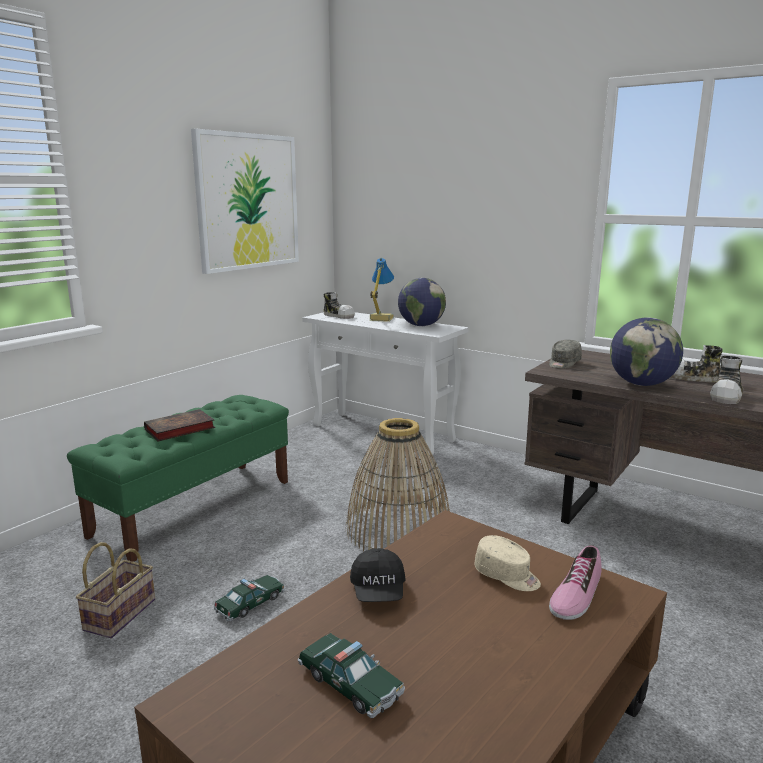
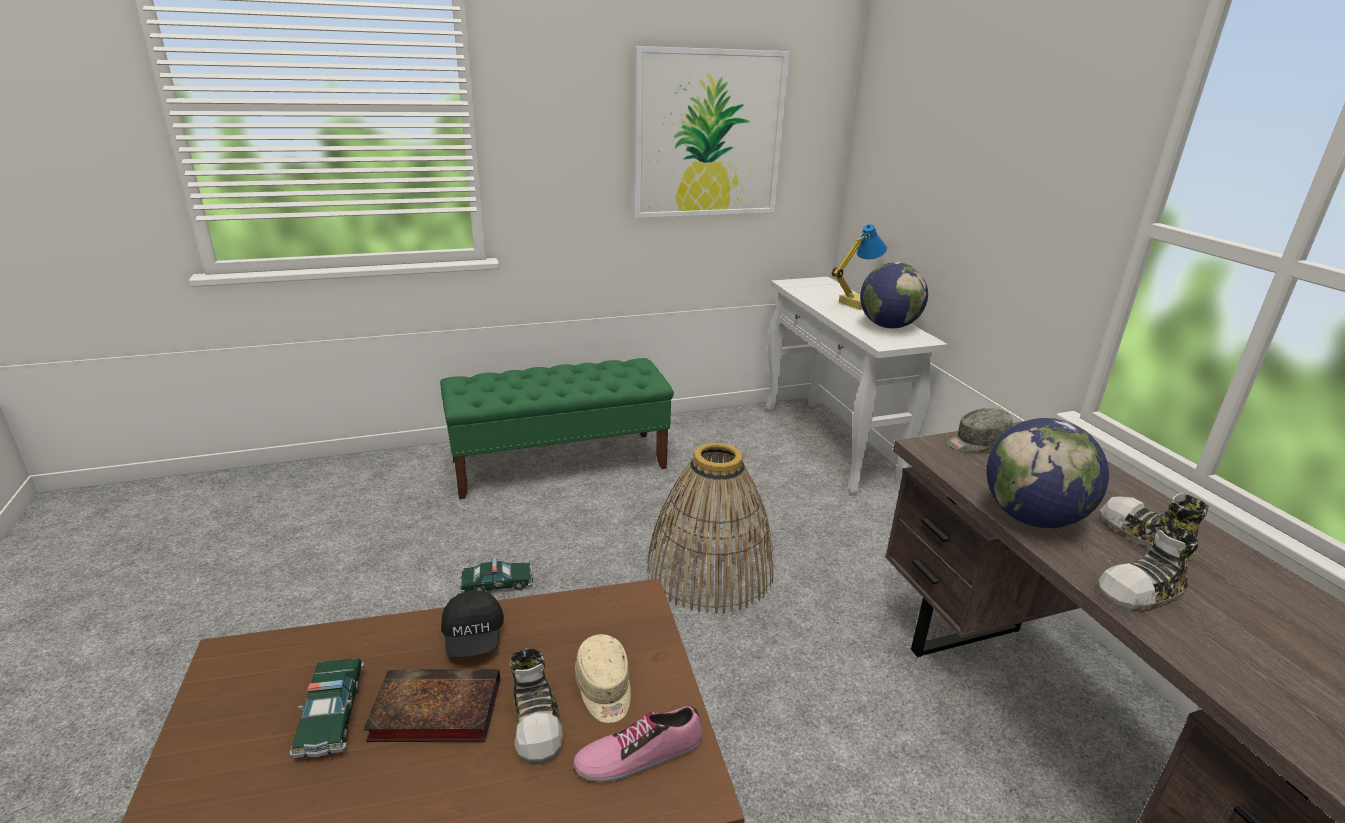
camera: 35 degrees right, 10 degrees up
basket [76,542,155,638] -> none
book [144,409,215,442] -> book moved to [363,669,500,742]
shoe [323,292,355,319] -> shoe moved to [510,649,563,765]
black cap [350,548,406,602] -> black cap turned 45 degrees counterclockwise [441,590,504,657]

